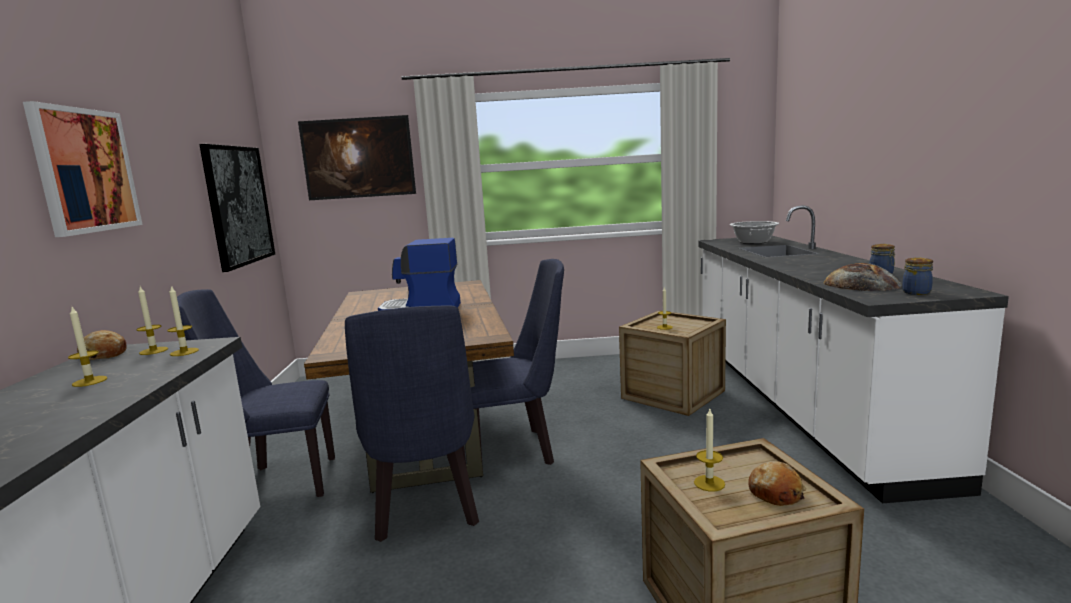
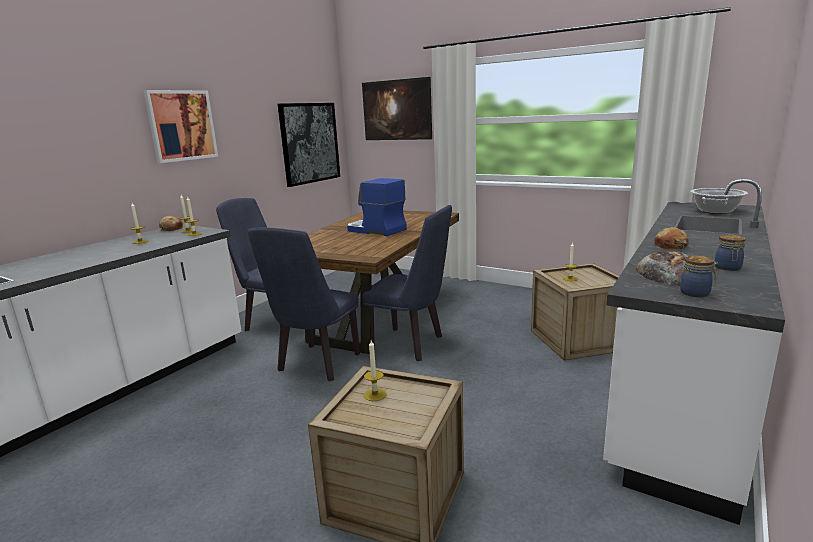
camera: 35 degrees right, 5 degrees up
bread [748,461,806,506] -> bread moved to [654,227,689,249]

